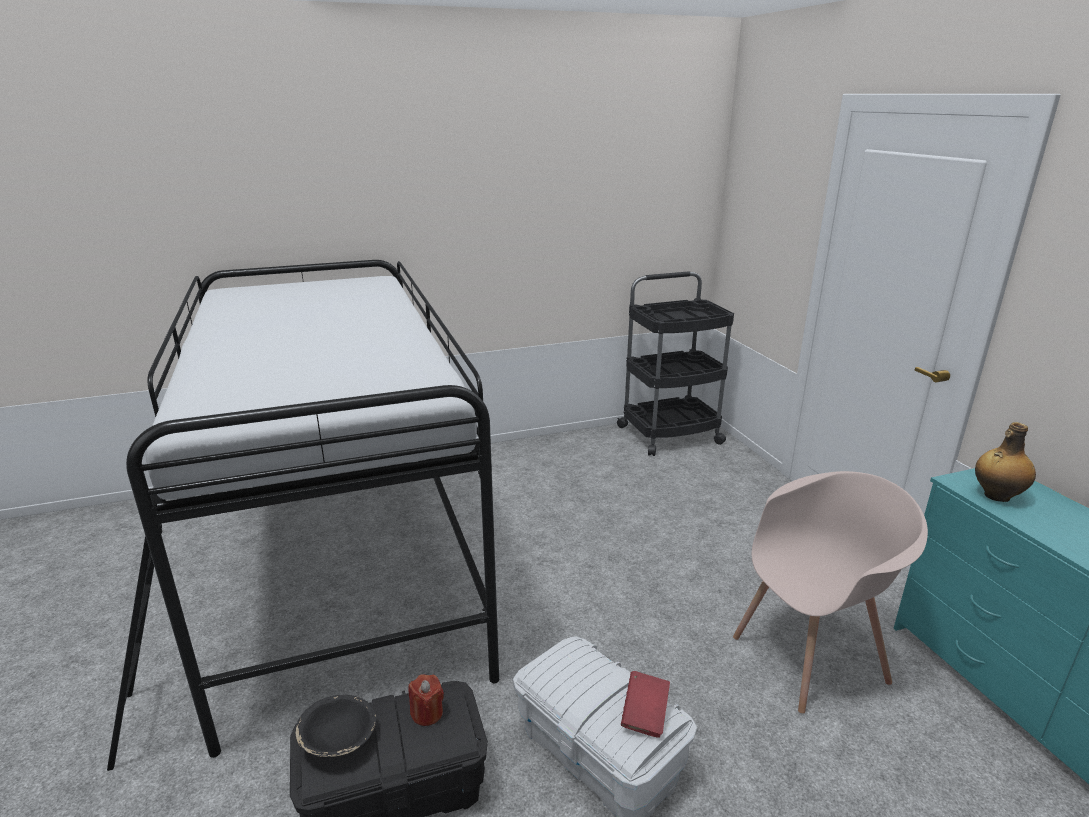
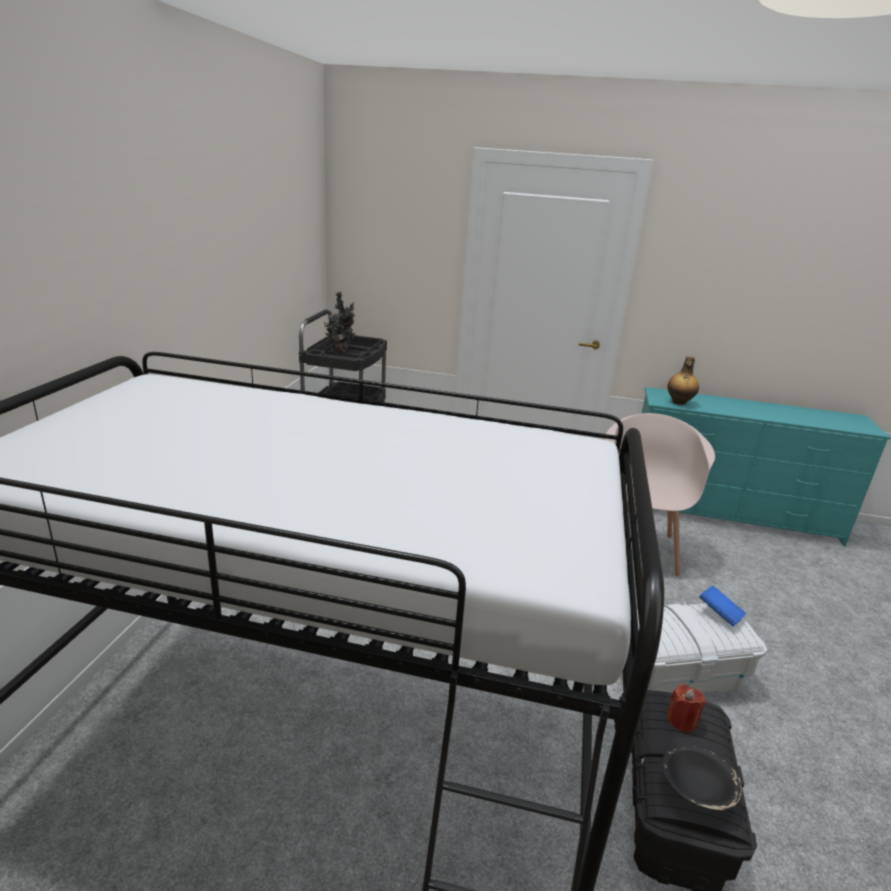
camera: 60 degrees left, 0 degrees up
red book [621,671,670,738] -> blue book [699,586,746,627]
none -> potted plant [324,292,355,353]

